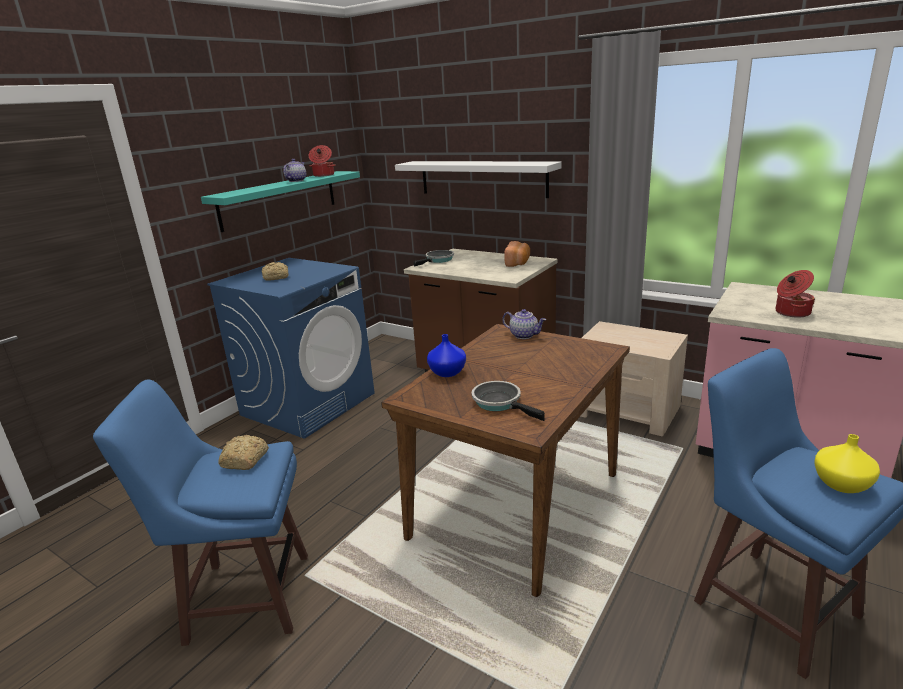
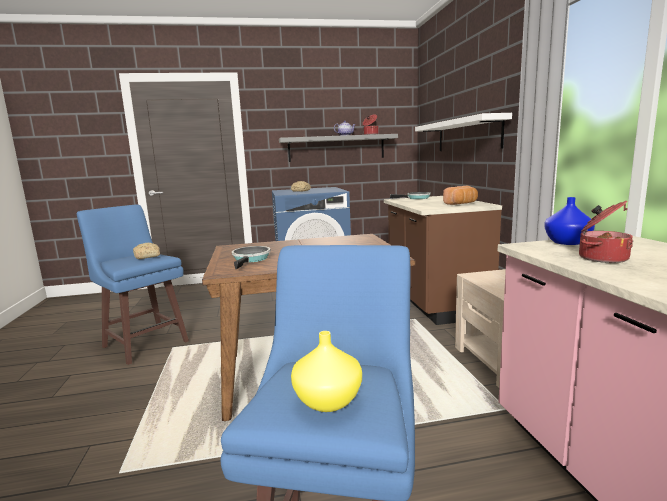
camera: 45 degrees right, 10 degrees down
turquoise shelf [201,171,360,232] -> grey shelf [279,134,398,162]
blue vase [427,334,466,377] -> blue vase moved to [544,197,595,245]
teapot [502,309,546,339] -> none

